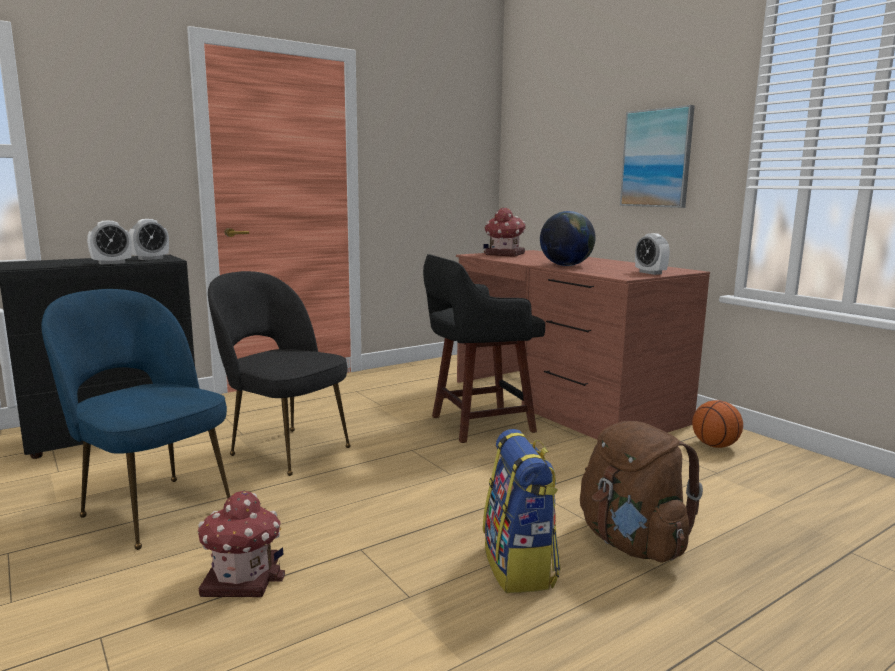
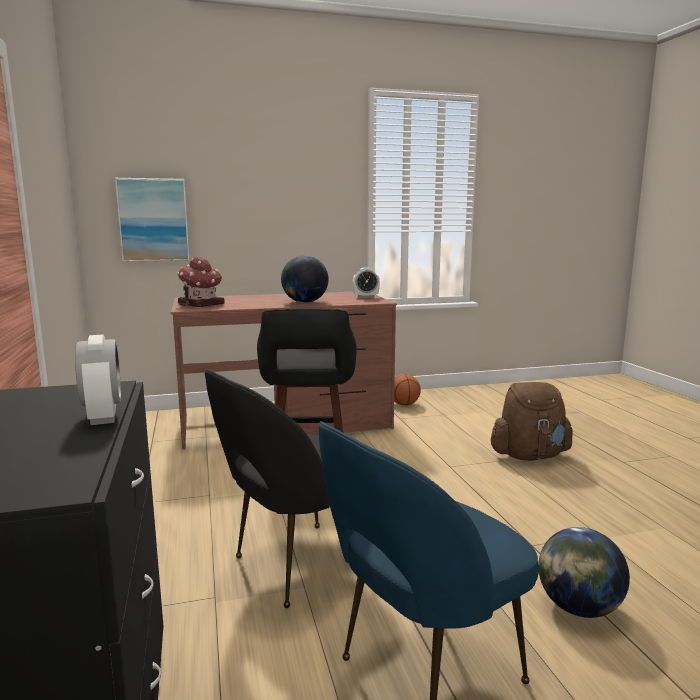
camera: 70 degrees left, 0 degrees up
alarm clock [129,219,169,260] -> none
toy house [198,490,285,597] -> globe [538,527,630,618]
backpack [483,429,561,593] -> none
picture [620,105,695,208] -> picture moved to [115,178,190,262]

